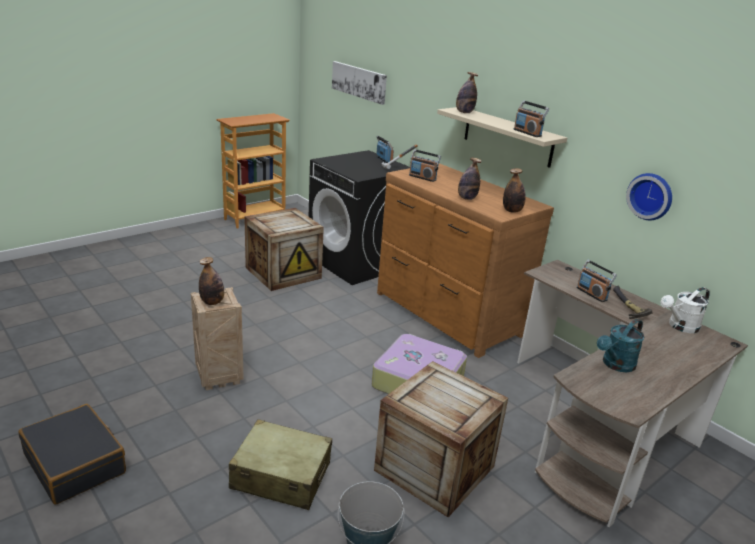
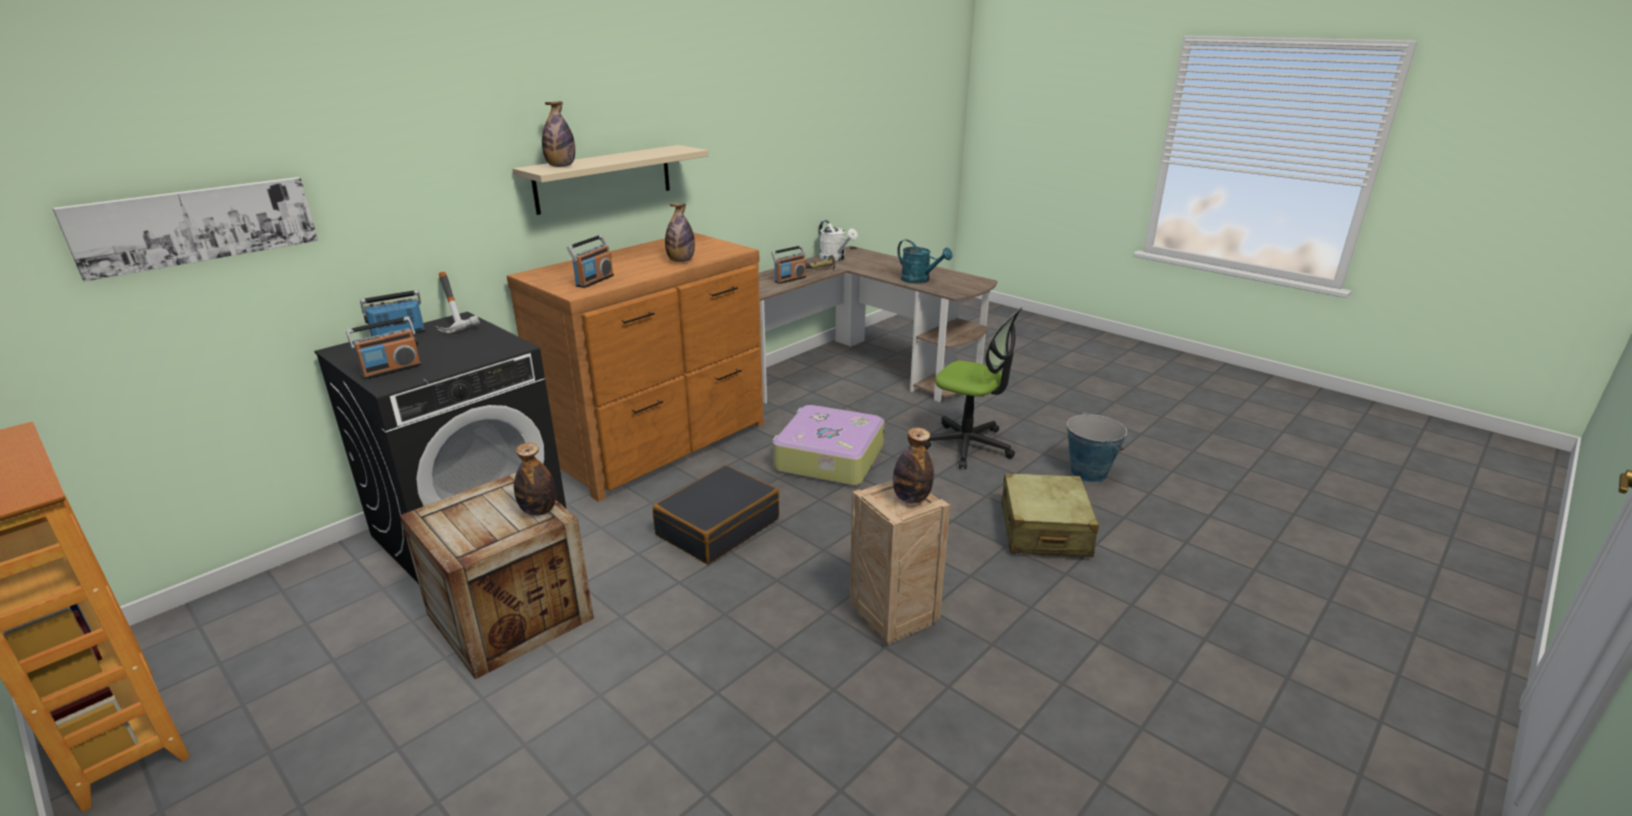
camera: 95 degrees left, 0 degrees up
black suitcase [19,404,126,505] -> black suitcase moved to [653,465,779,564]
crate [374,361,508,517] -> office chair [923,307,1022,469]
bottle [503,168,525,213] -> bottle moved to [514,443,556,516]
radio [514,100,549,137] -> radio moved to [346,317,422,380]
wall clock [626,173,672,220] -> none

